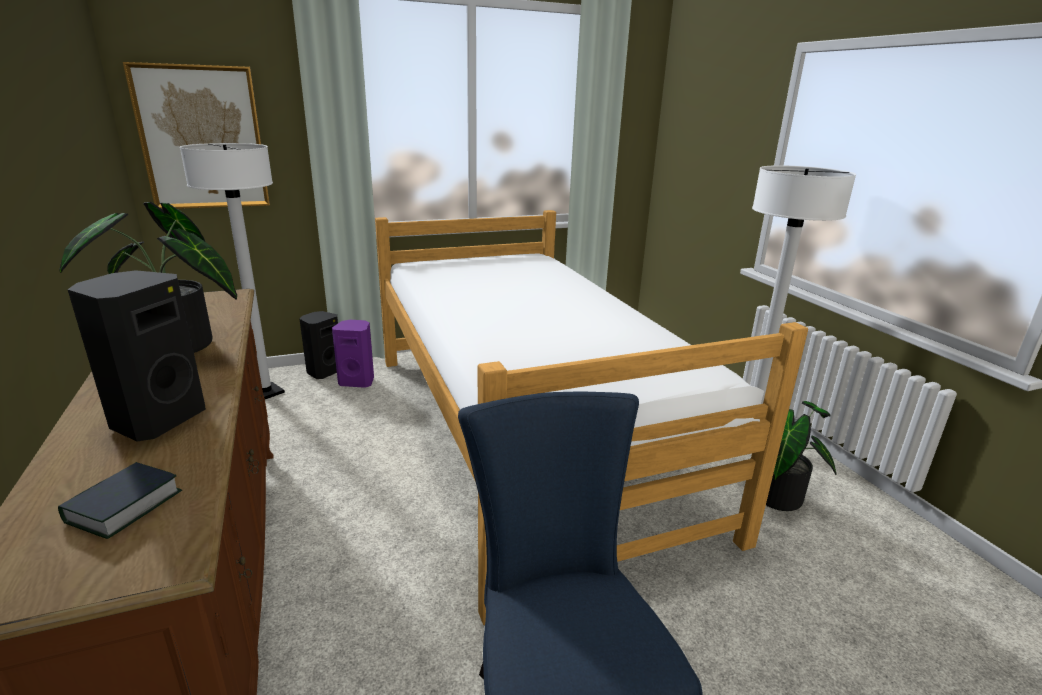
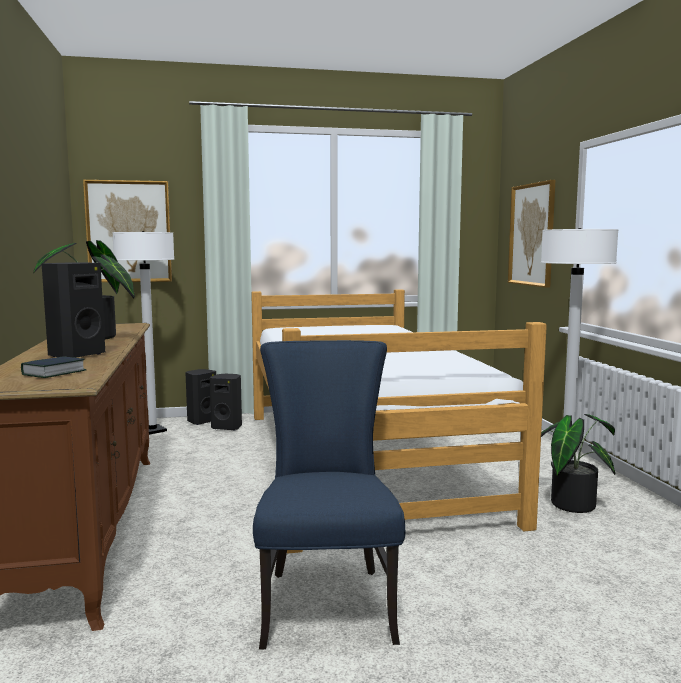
camera: 10 degrees right, 15 degrees down
purple speaker [332,320,374,388] -> black speaker [210,374,242,431]
none -> picture [508,180,555,288]

